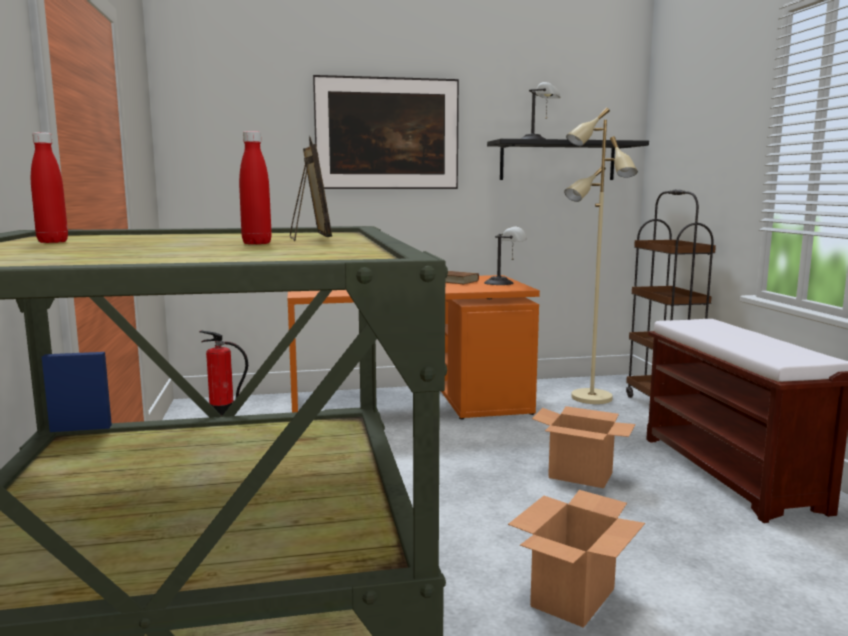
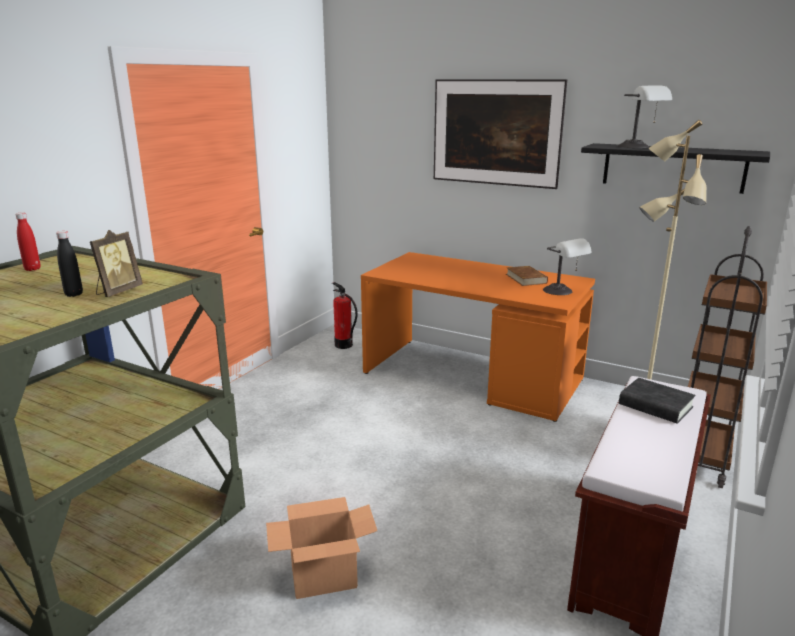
camera: 40 degrees right, 10 degrees up
red bottle [239,131,271,244] -> black bottle [56,231,83,297]
cardboard box [532,406,636,488] -> none
none -> black book [619,378,696,424]

